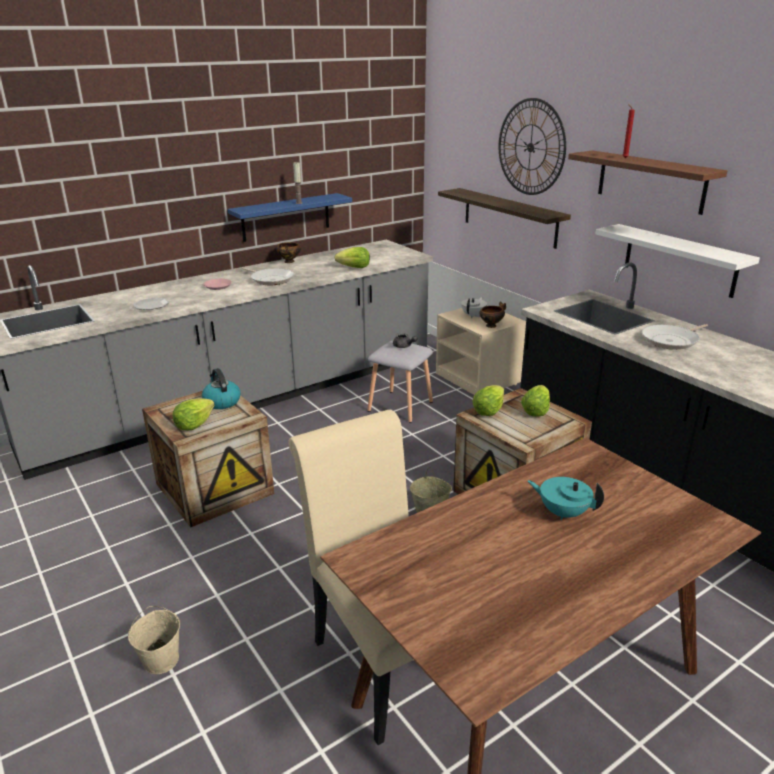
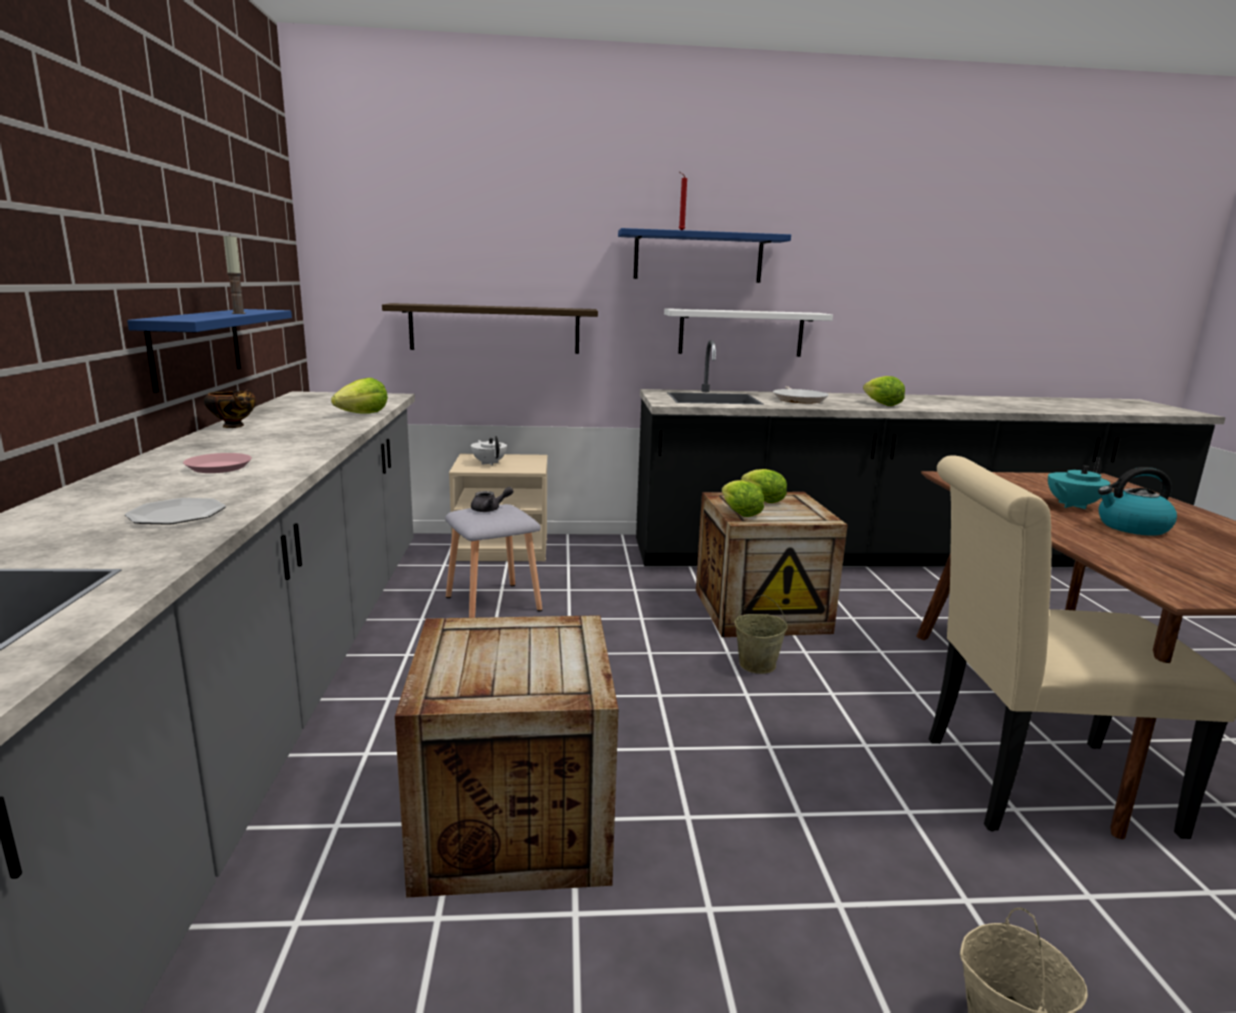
camera: 60 degrees left, 10 degrees down
lettuce [173,398,215,430] -> lettuce moved to [863,376,905,406]
kettle [202,368,241,409] -> kettle moved to [1098,467,1177,536]
frying pan [242,267,294,285] -> none
bowl [479,302,506,328] -> none
wall clock [499,98,566,195] -> none
brown shelf [568,150,727,215] -> blue shelf [618,228,791,283]

